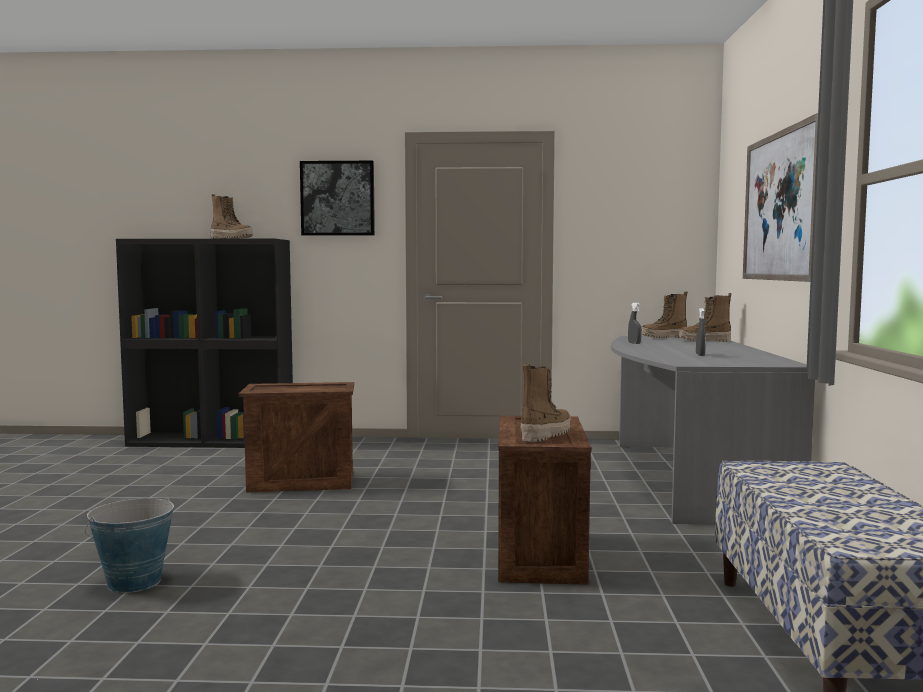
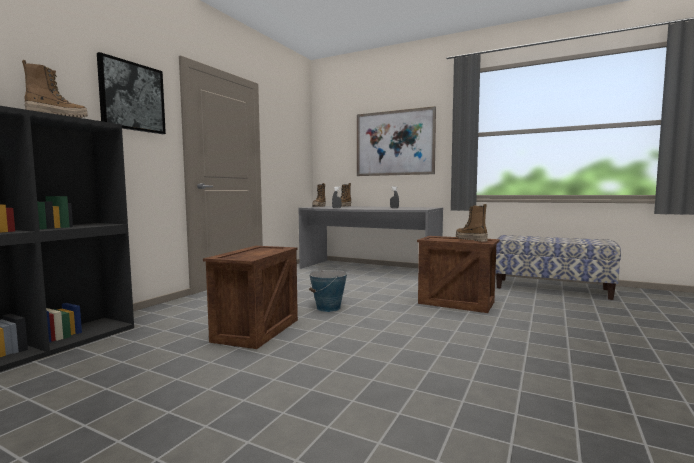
camera: 65 degrees left, 0 degrees up
bucket [85,497,174,593] -> bucket moved to [309,269,347,312]

